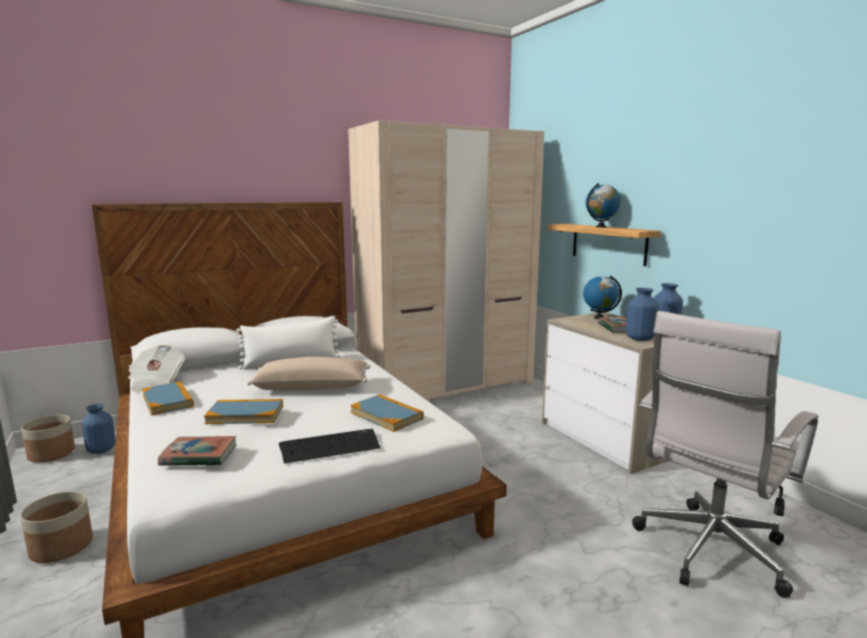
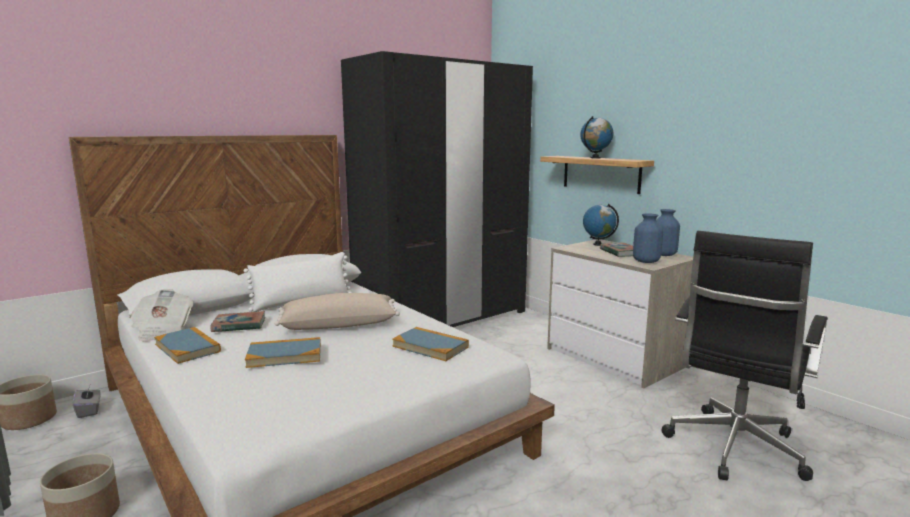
camera: 10 degrees left, 0 degrees up
blue vase [81,404,116,454] -> grey tissue box [73,386,101,418]
book [158,436,237,466] -> book moved to [210,311,265,332]
keyboard [279,429,380,464] -> none
beige wardrobe [348,120,544,400] -> black wardrobe [341,51,533,327]
white office chair [632,311,819,598] -> black office chair [662,231,828,481]

